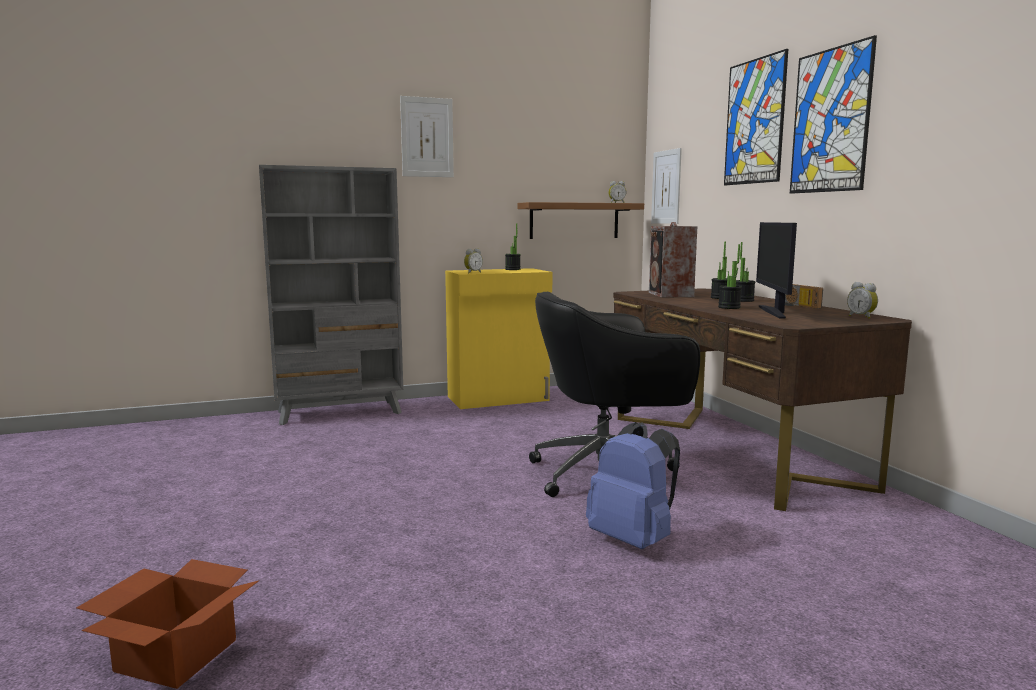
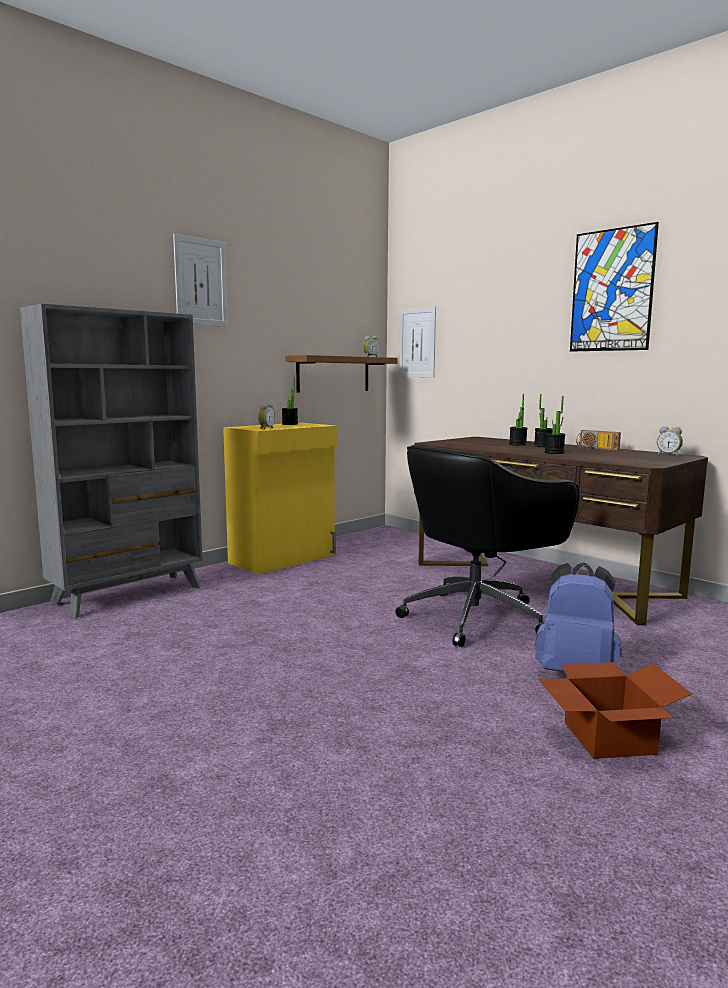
camera: 25 degrees left, 0 degrees up
cardboard box [76,559,259,689] -> cardboard box moved to [538,662,692,759]
speaker [649,222,697,298] -> none
picture [724,49,788,185] -> none
monitor [756,222,797,319] -> none

